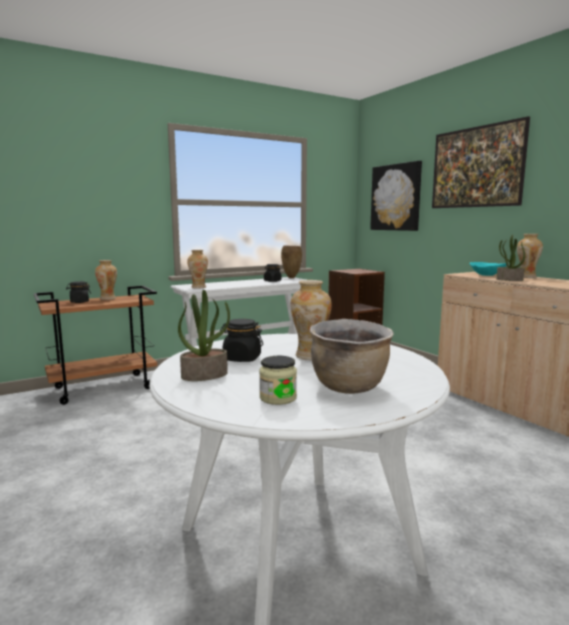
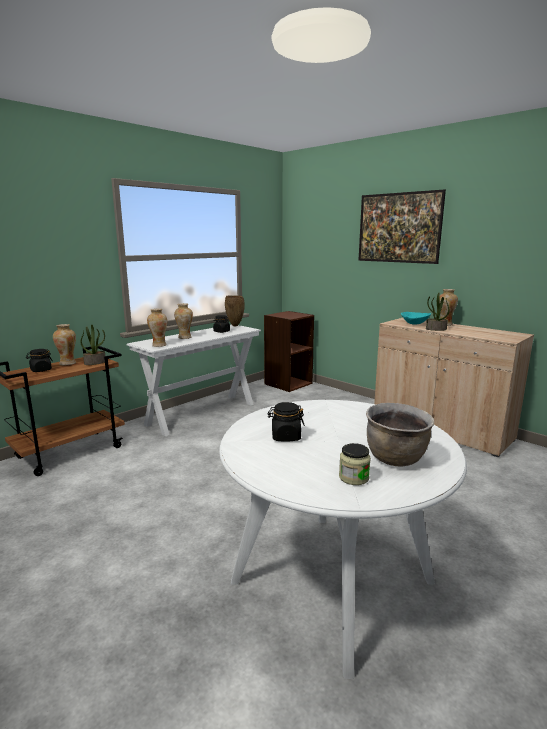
camera: 15 degrees left, 5 degrees up
potted plant [178,290,230,381] -> potted plant moved to [80,324,105,365]
vase [290,280,332,360] -> vase moved to [174,303,193,339]
picture [370,161,422,231] -> none

